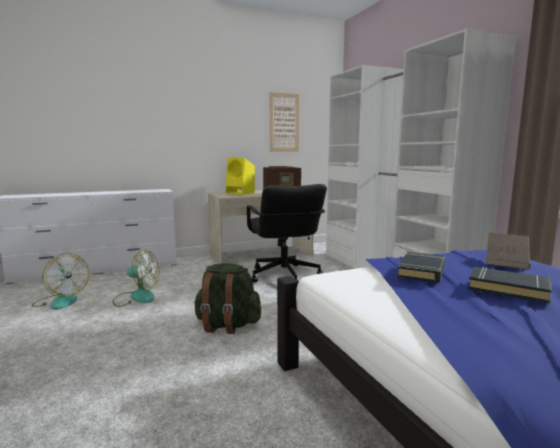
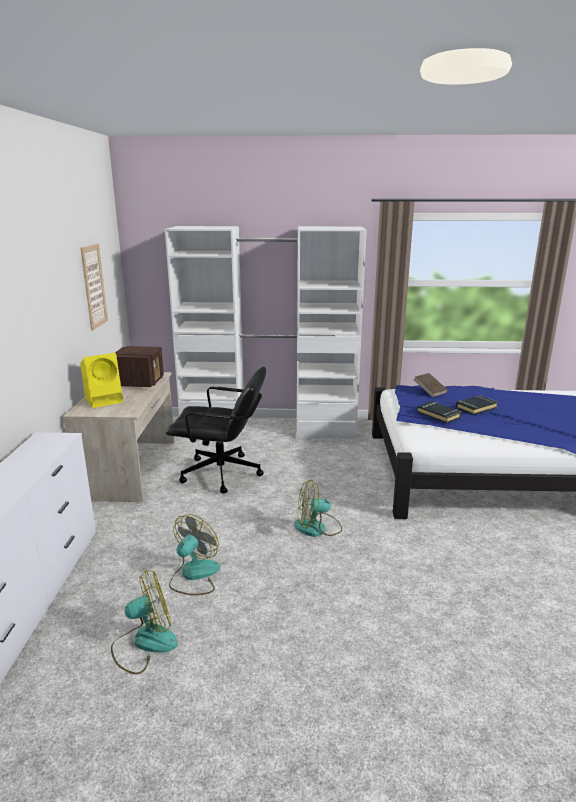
camera: 65 degrees left, 10 degrees up
green backpack [194,263,261,334] -> fan [294,480,342,537]

